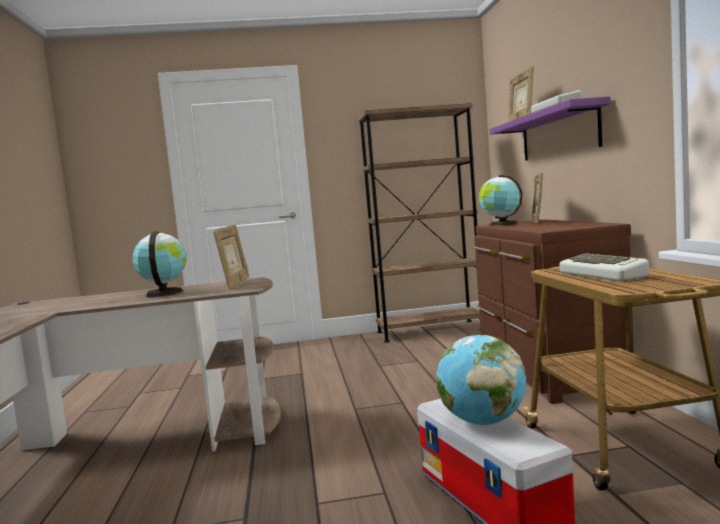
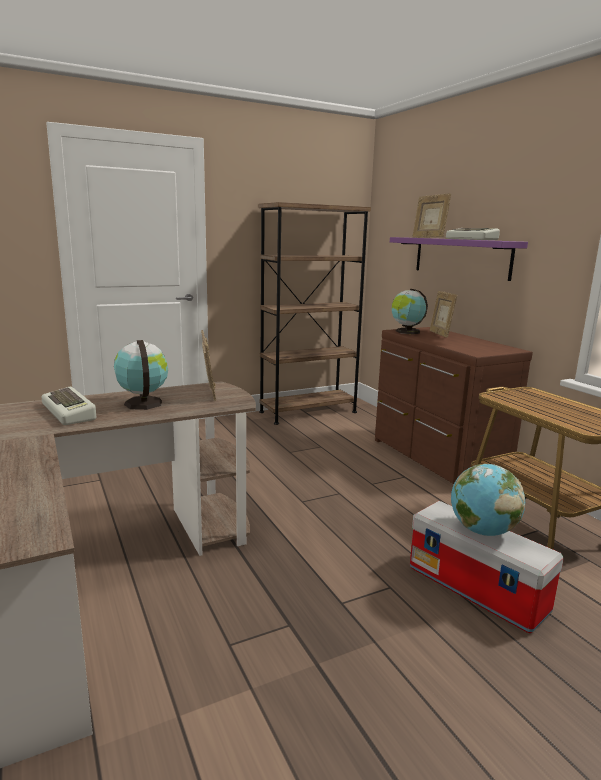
camera: 20 degrees left, 10 degrees up
keyboard [560,253,649,282] -> keyboard moved to [41,387,96,425]

